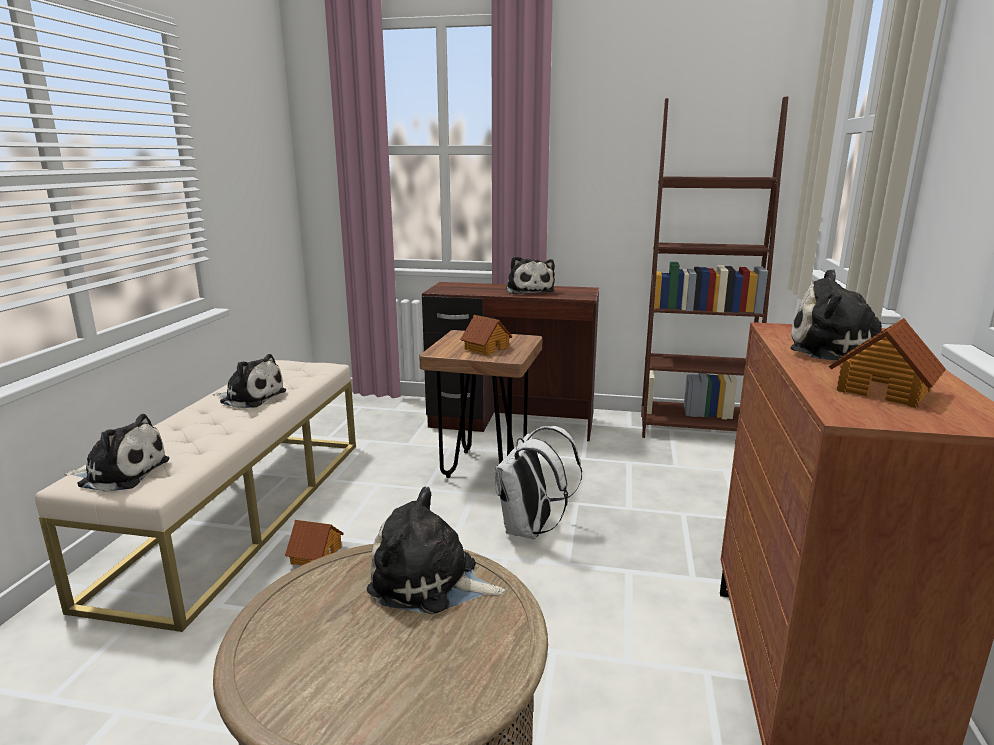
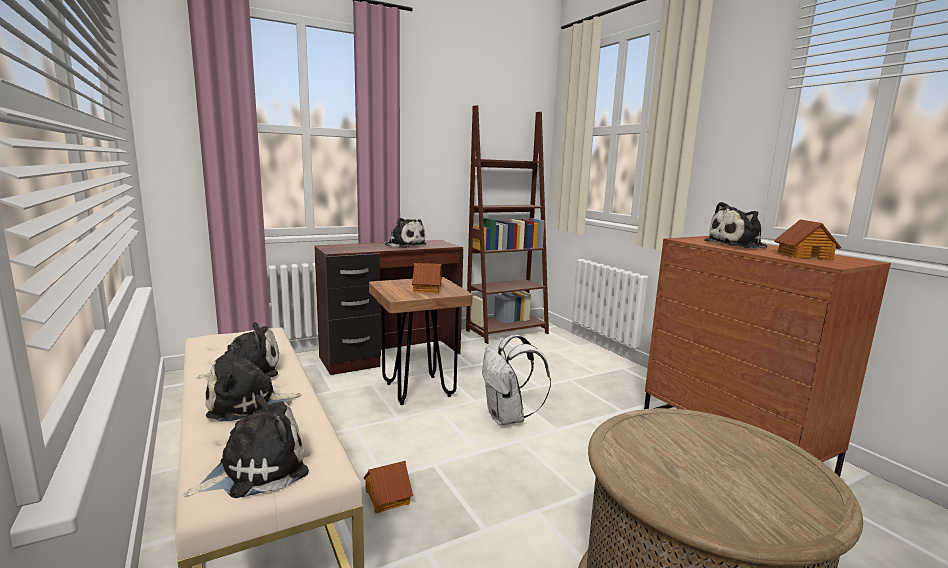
camera: 40 degrees left, 5 degrees down
plush toy [367,487,505,614] -> plush toy moved to [205,344,302,421]

